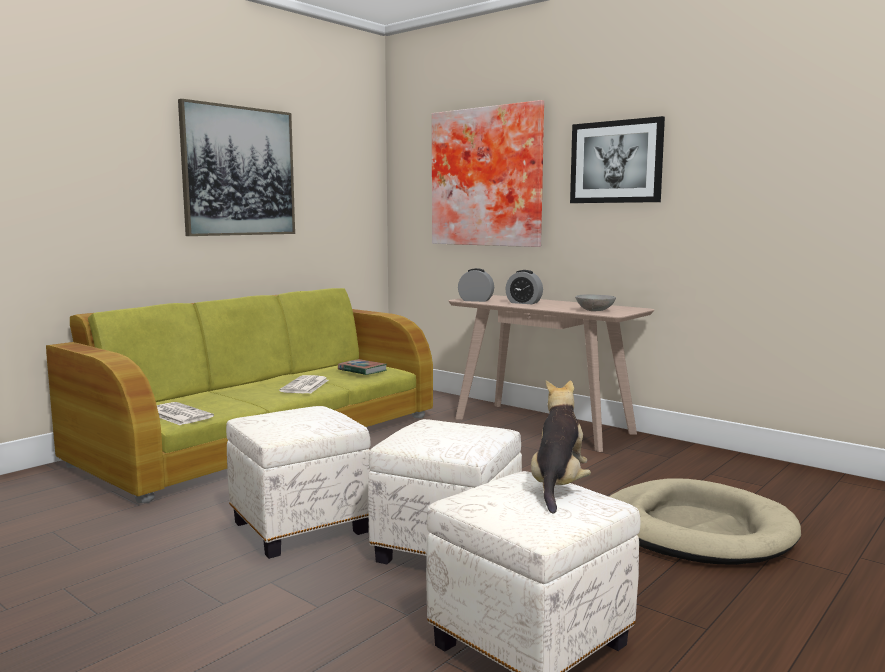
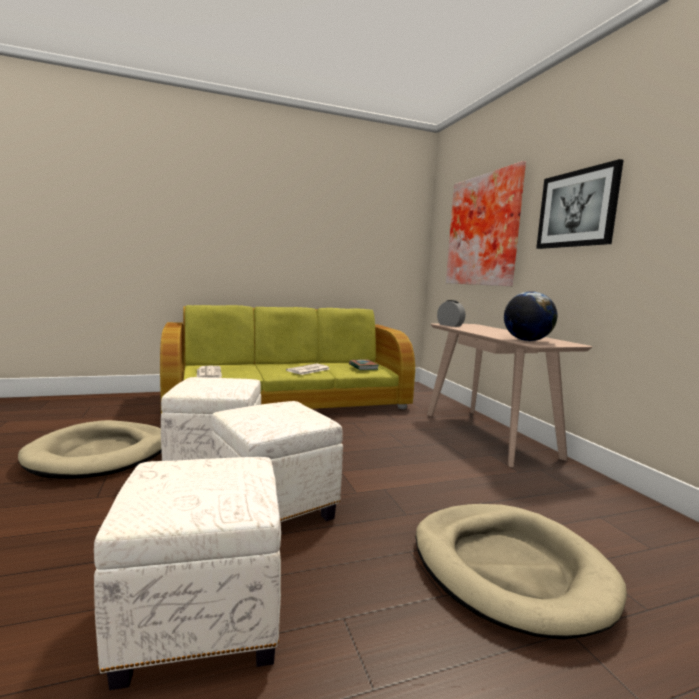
camera: 30 degrees right, 0 degrees up
picture [178,99,295,236] -> none
alarm clock [506,270,543,304] -> none
plush toy [531,380,591,514] -> none
grey bowl [575,294,616,311] -> globe [504,291,558,341]
none -> beige dog bed [18,420,162,479]

